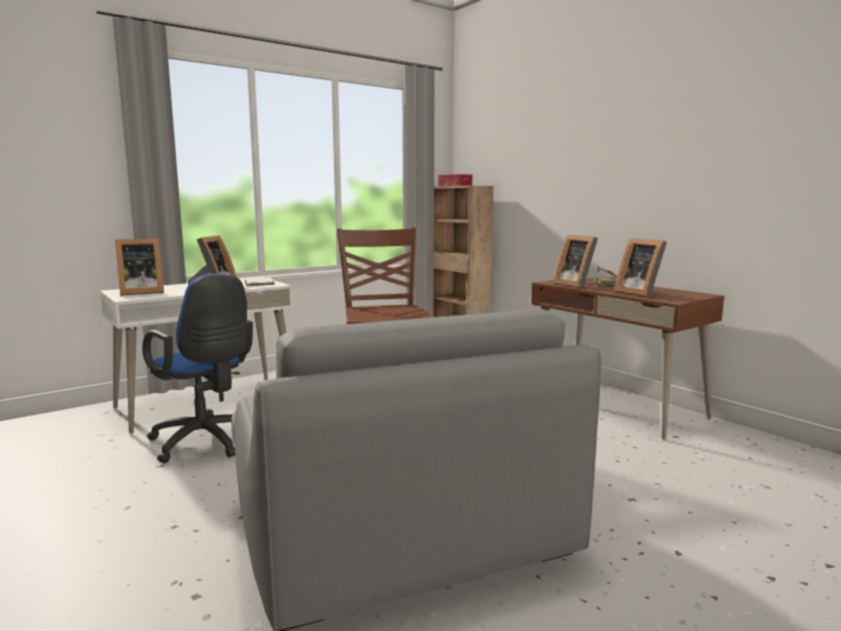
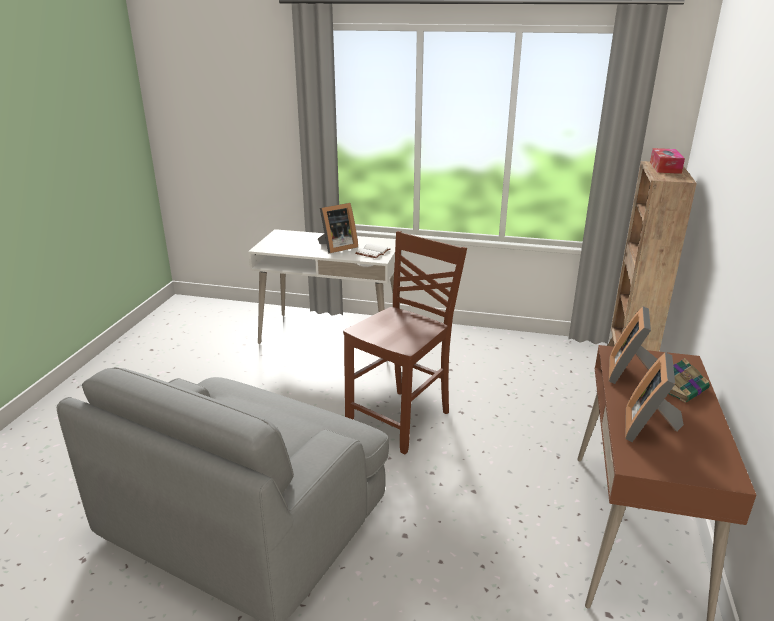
camera: 50 degrees right, 15 degrees up
picture frame [115,238,164,296] -> none
blue office chair [142,274,253,463] -> none

